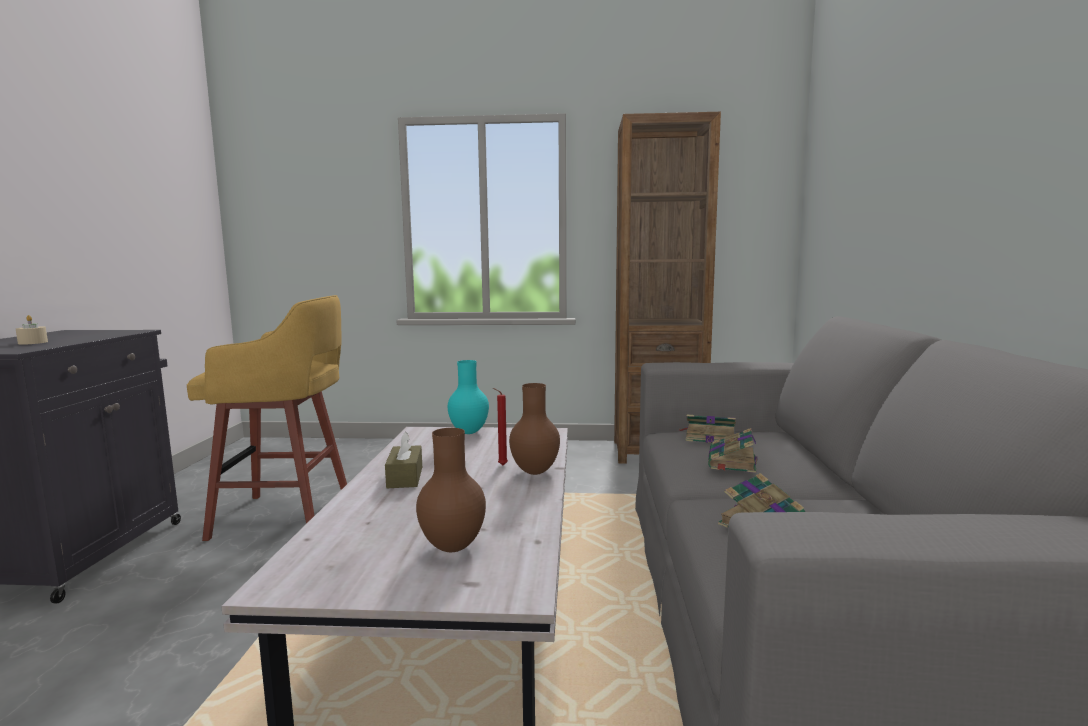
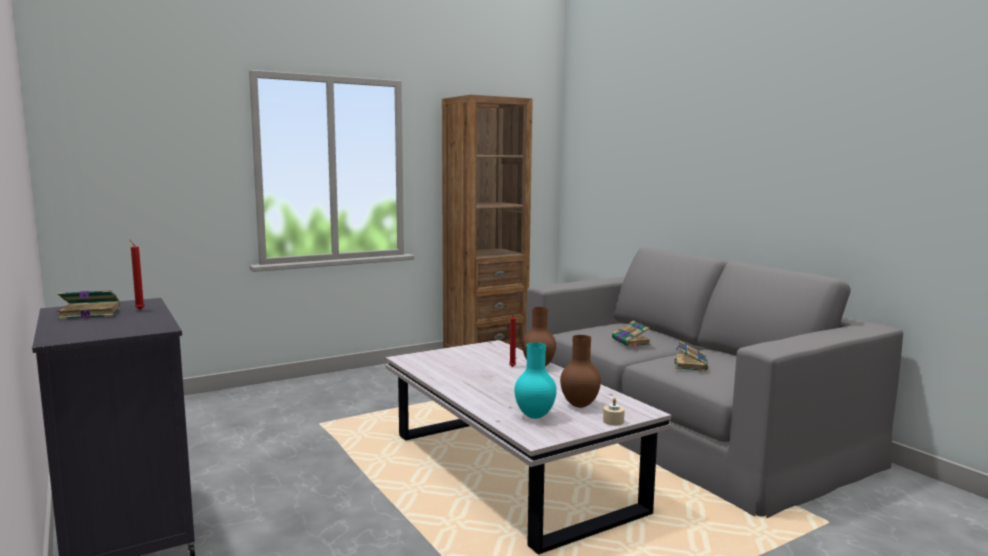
camera: 35 degrees left, 0 degrees up
beige candle [16,315,48,345] -> beige candle moved to [603,398,625,426]
yellow stool [187,295,347,541] -> none
brown tissue box [385,432,422,488] -> none
turquoise vase [448,360,489,434] -> turquoise vase moved to [514,342,557,419]
book [678,415,736,443] -> book moved to [56,290,120,319]
none -> red candle [129,239,145,310]

